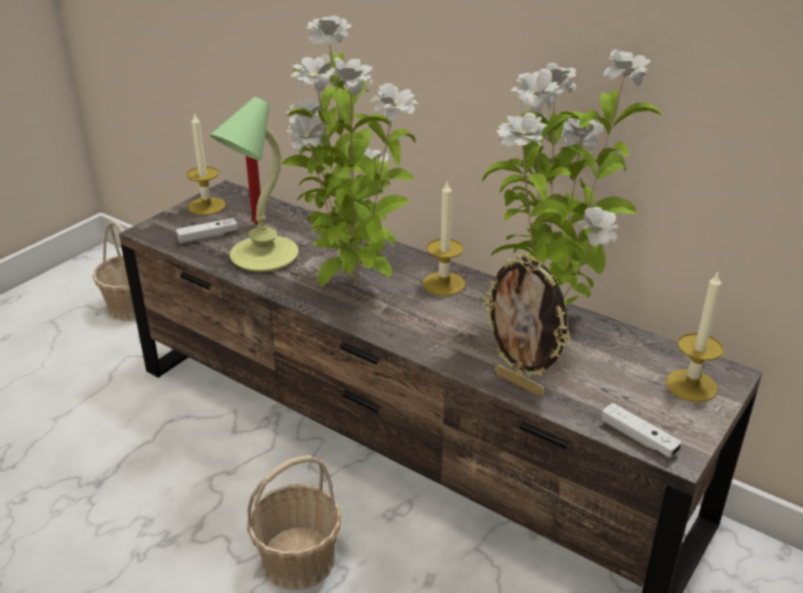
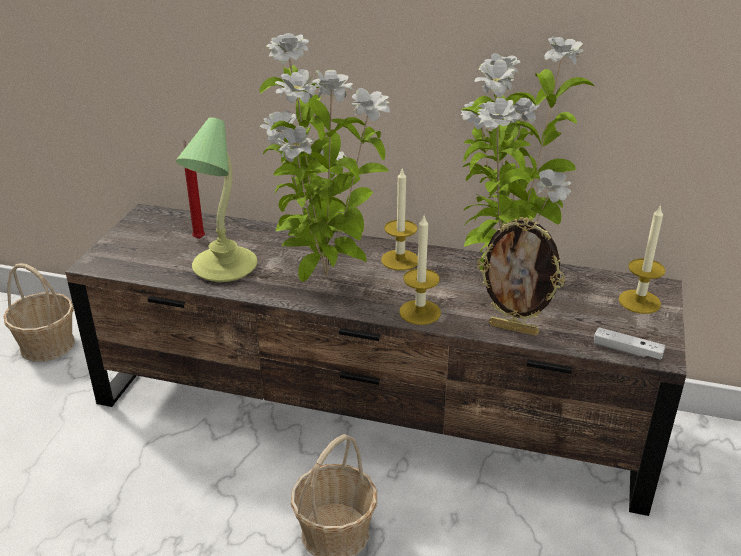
camera: 20 degrees left, 0 degrees up
white game controller [176,218,238,244] -> none
candle [186,112,226,215] -> candle moved to [399,215,441,325]

